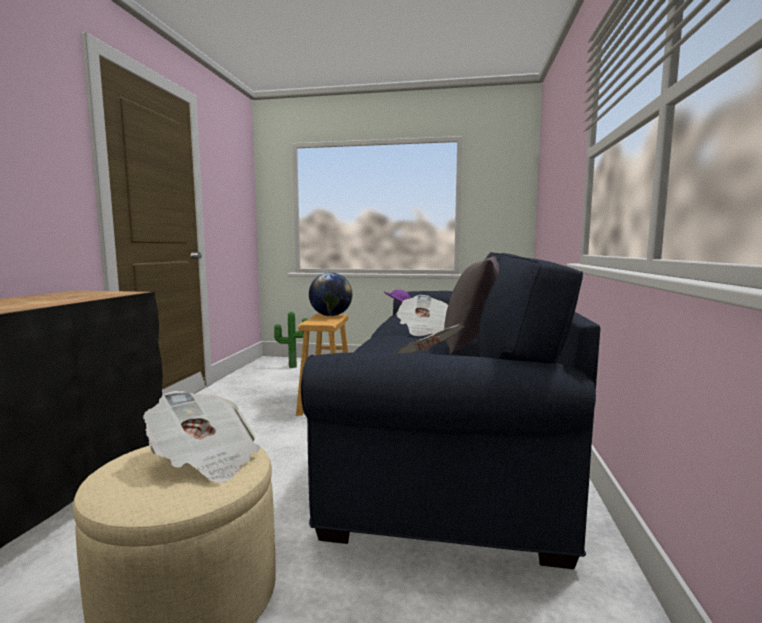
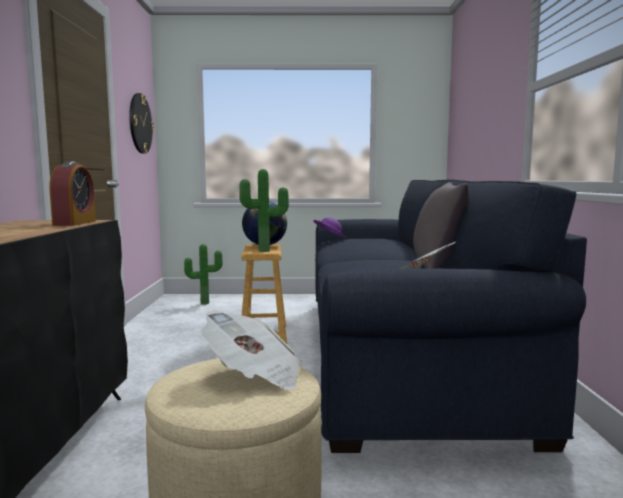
camera: 10 degrees left, 0 degrees up
newspaper [396,295,448,336] -> none
none -> alarm clock [50,162,96,226]
none -> wall clock [129,93,154,154]
none -> potted plant [239,169,289,252]

